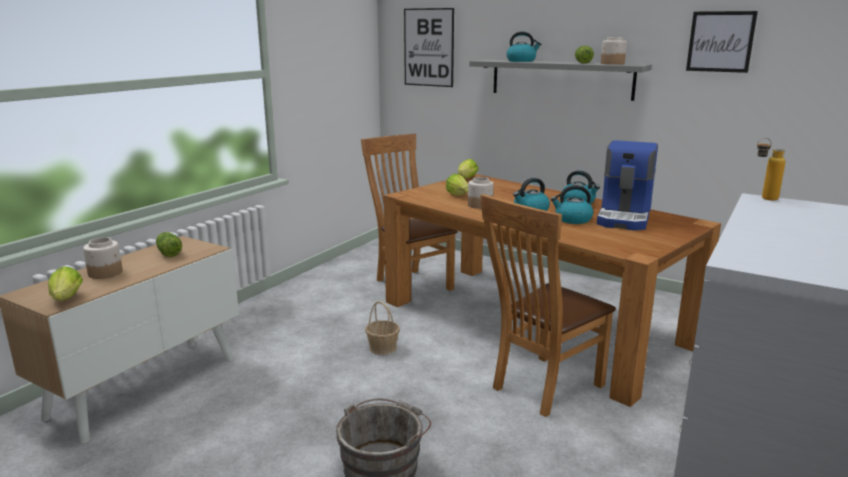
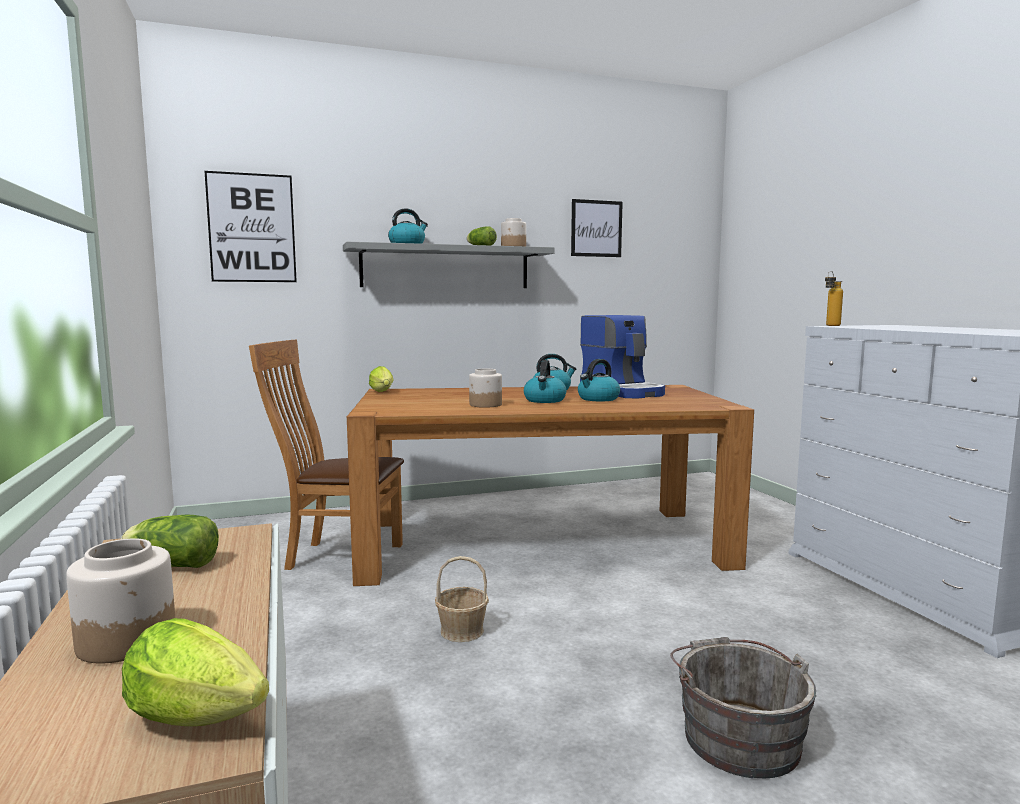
camera: 50 degrees left, 10 degrees down
lettuce [446,174,468,196] -> none
brown chair [480,194,616,417] -> none

